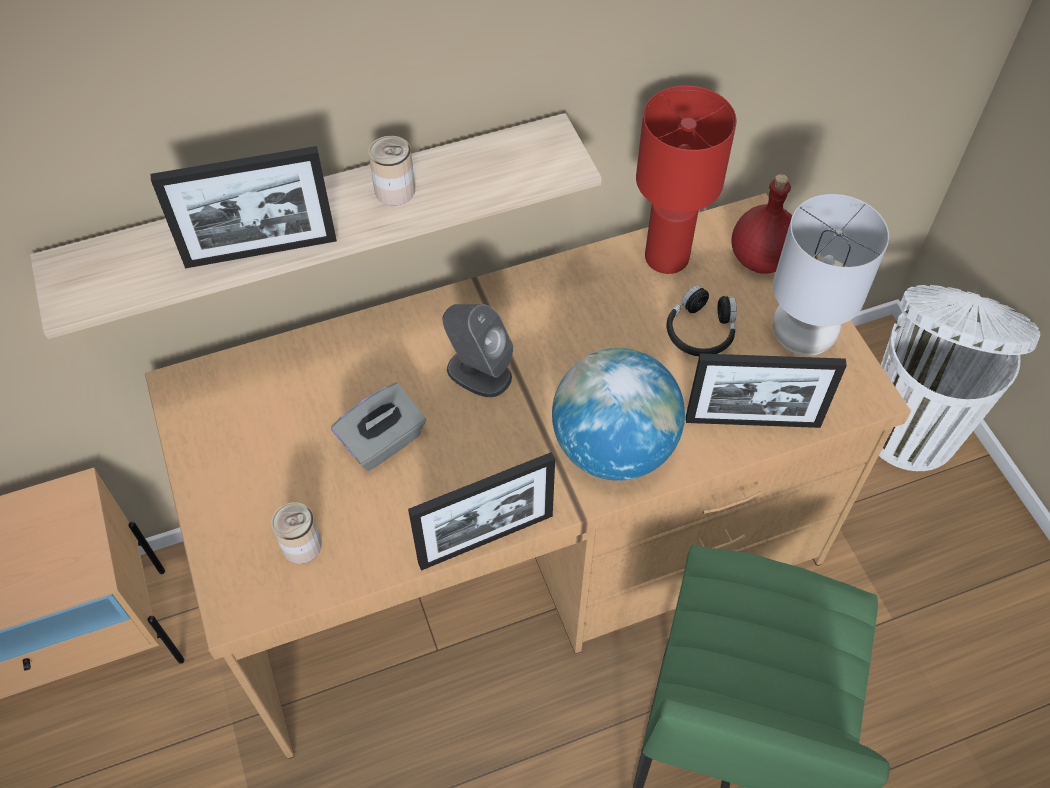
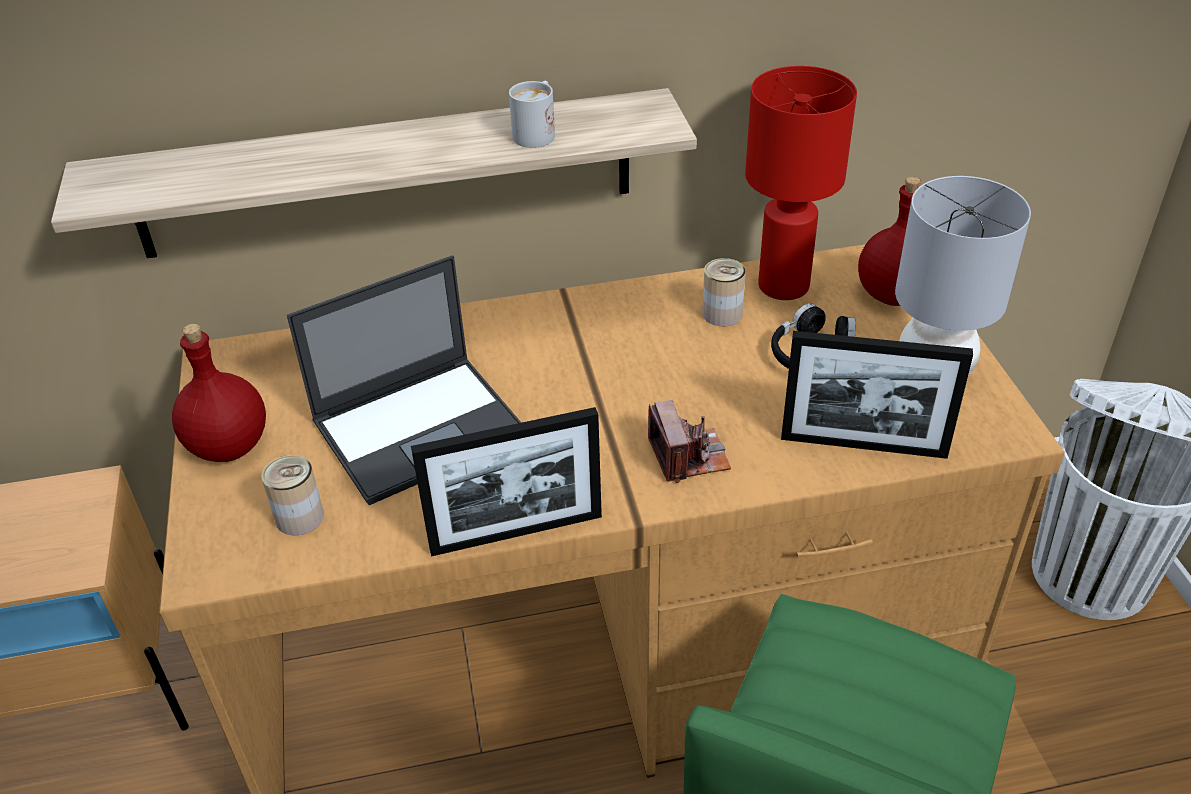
camera: 10 degrees right, 15 degrees down
picture frame [150,146,337,269] -> none
grey tissue box [331,383,426,471] -> laptop [287,255,521,505]
can [368,136,415,205] -> can moved to [702,258,746,326]
grey speaker [443,304,513,397] -> none
globe [552,348,685,481] -> camera [648,400,731,483]
none -> red bottle [172,324,266,462]
none -> white mug [509,81,555,148]

